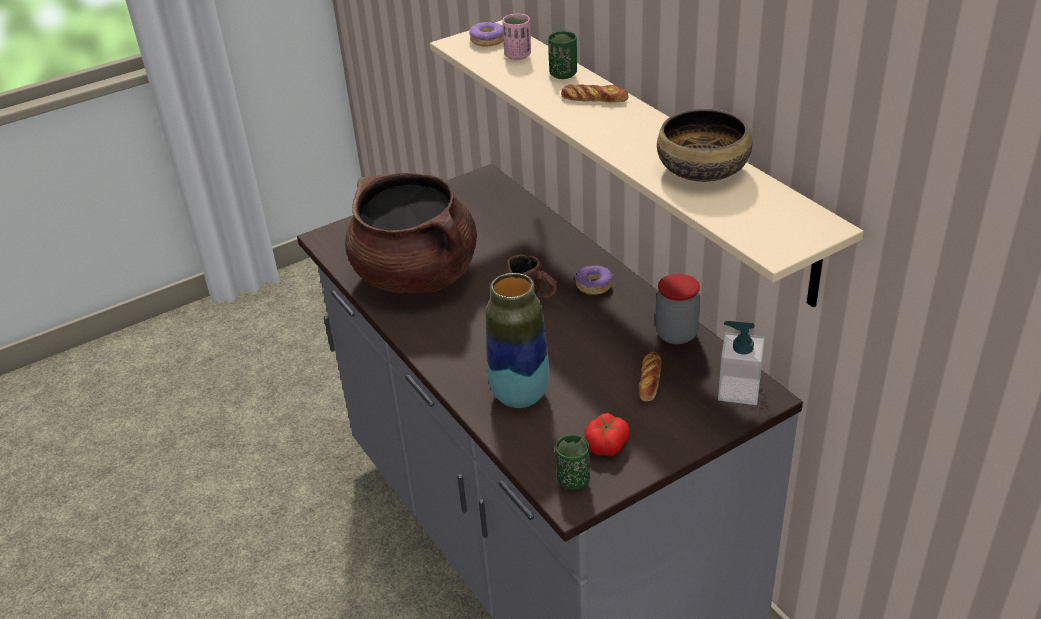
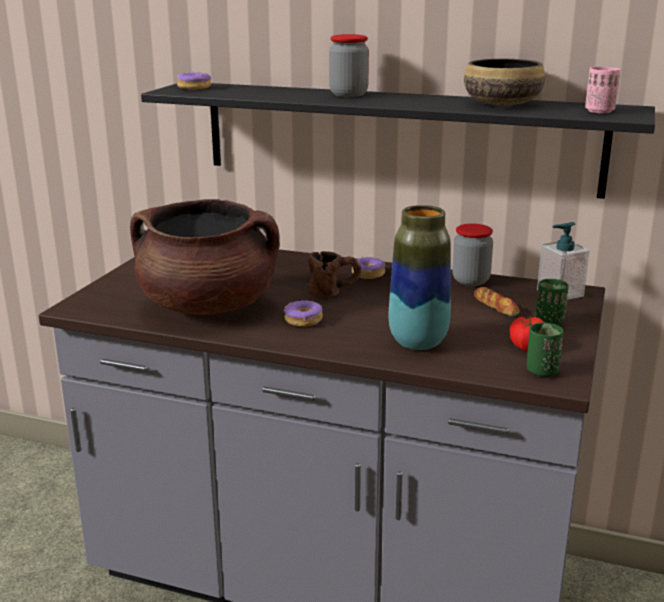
camera: 40 degrees left, 15 degrees down
beige shelf [430,20,864,308] -> black shelf [141,83,655,199]
pink cup [502,14,531,60] -> pink cup moved to [585,66,620,113]
green cup [548,31,577,79] -> green cup moved to [535,279,569,325]
bread [561,84,628,102] -> jar [329,34,369,97]
none -> donut [284,301,323,327]

